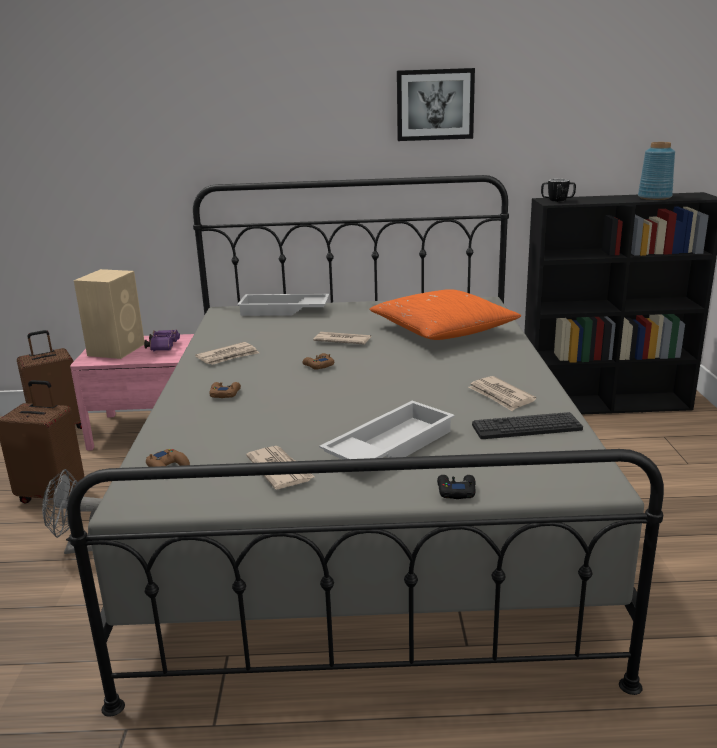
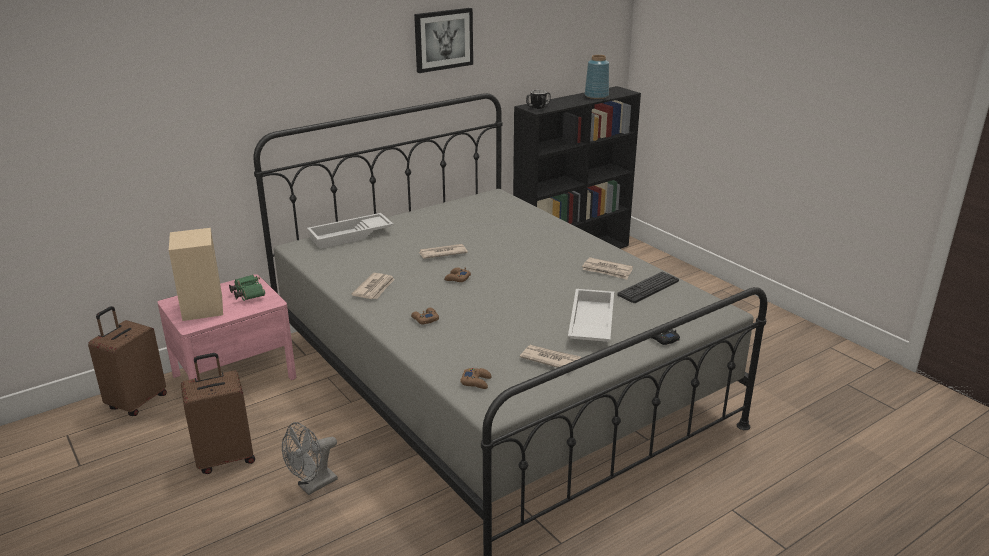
camera: 35 degrees left, 5 degrees up
purple binoculars [144,330,180,351] -> green binoculars [229,275,265,301]
orange pillow [369,289,521,340] -> none

